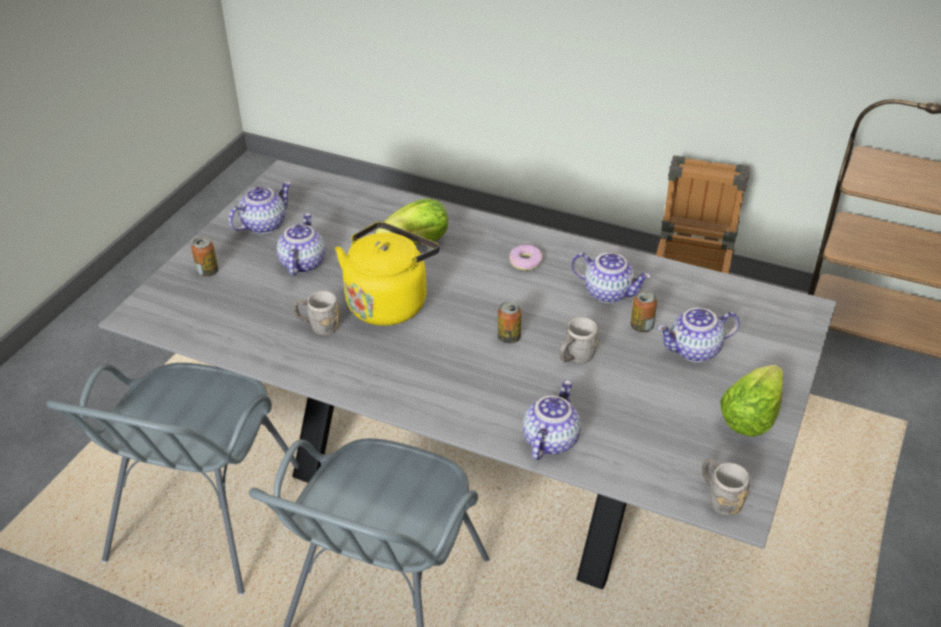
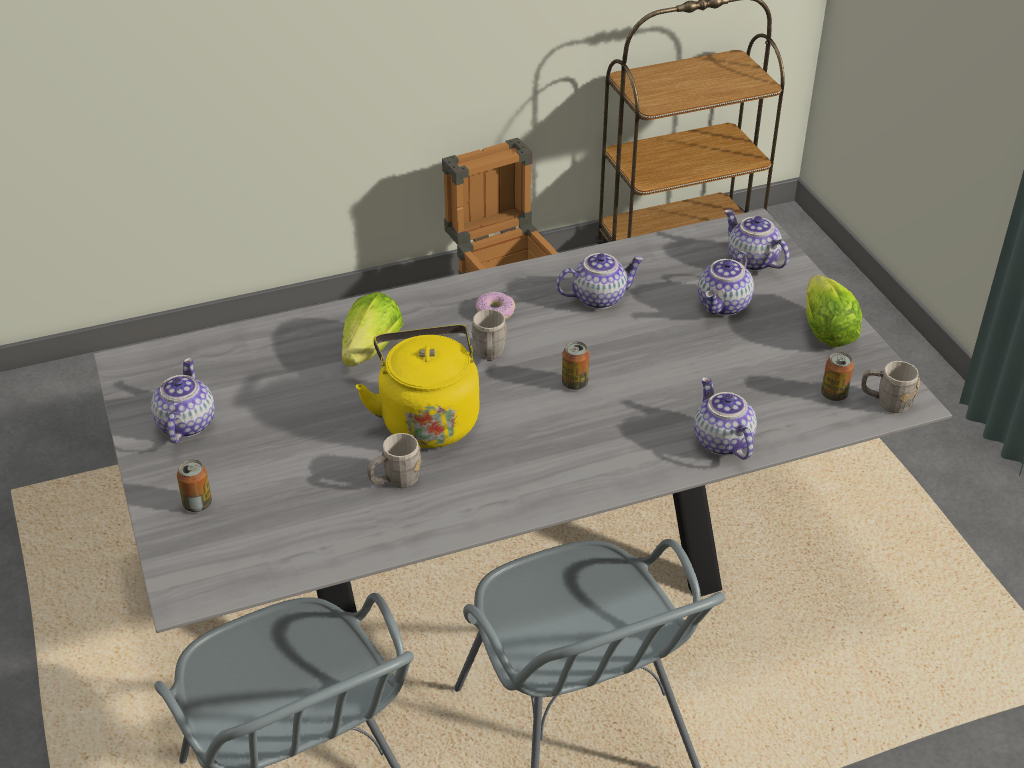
camera: 45 degrees left, 0 degrees up
teapot [277,213,325,276] -> teapot moved to [725,209,790,271]
grey mug [560,318,598,364] -> grey mug moved to [471,309,507,361]
can [631,290,657,333] -> can moved to [821,352,854,401]

